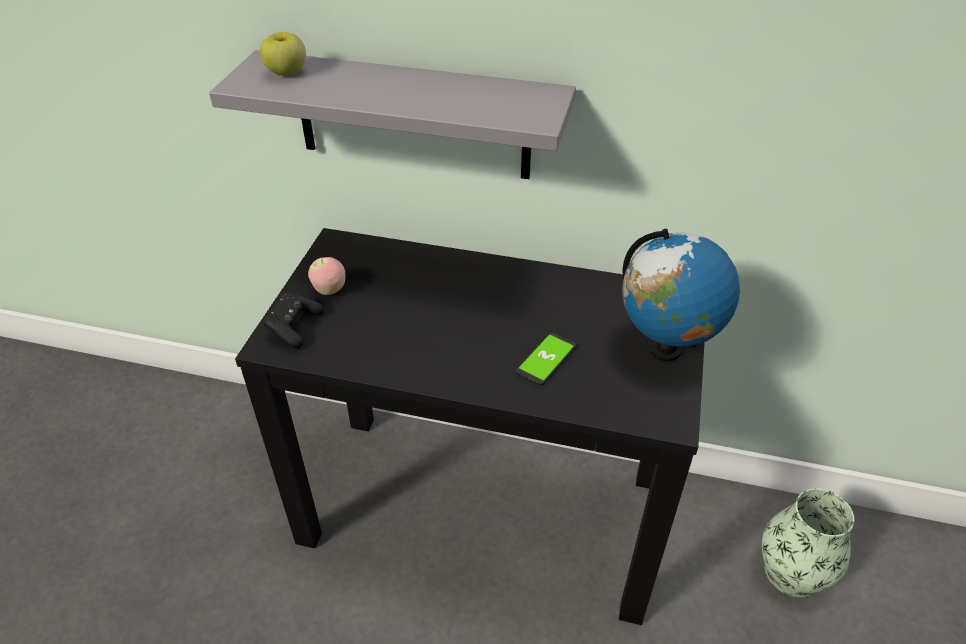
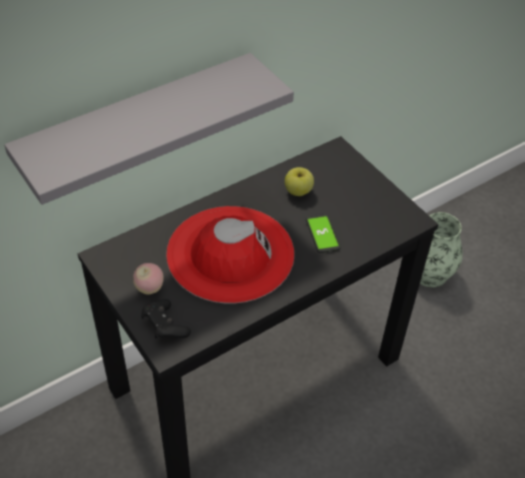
camera: 50 degrees left, 5 degrees up
apple [260,32,306,76] -> apple moved to [285,167,314,196]
globe [622,229,740,362] -> none
none -> red hat [166,206,294,304]

